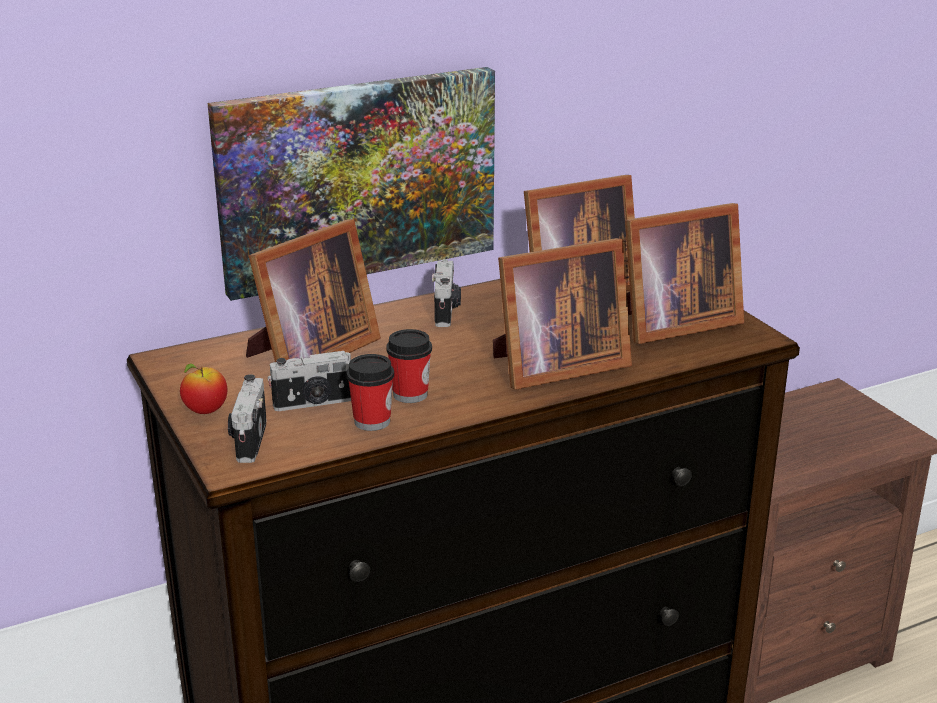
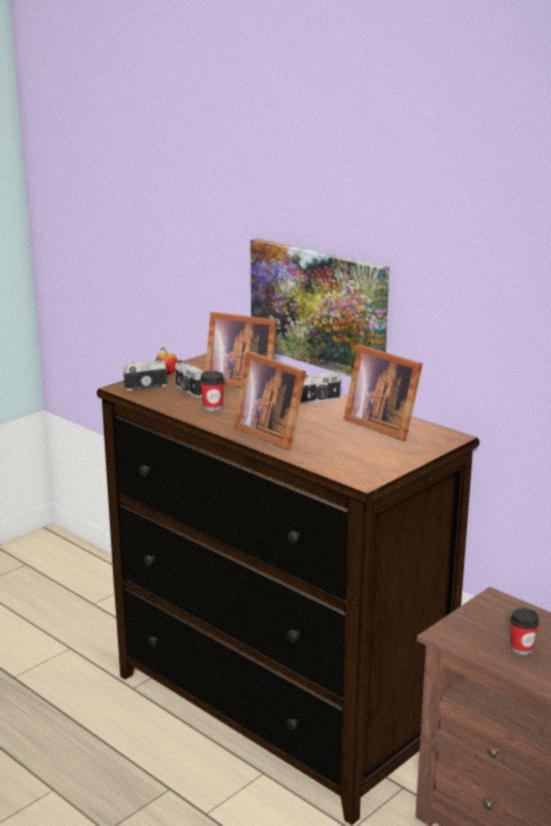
camera: 70 degrees right, 5 degrees down
cup [347,354,394,431] -> cup moved to [510,608,540,655]
picture frame [625,203,744,344] -> none

